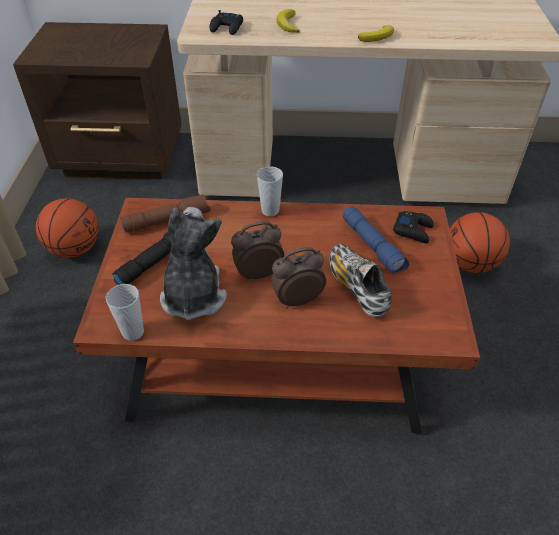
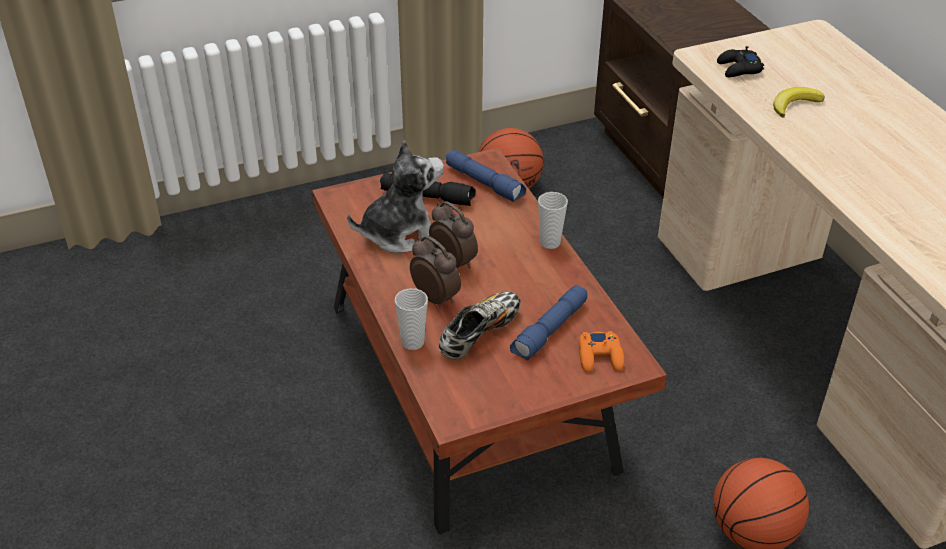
camera: 65 degrees right, 5 degrees down
cup [106,284,144,341] -> cup moved to [395,288,428,350]
brown flashlight [120,195,211,233] -> blue flashlight [446,150,526,202]
banana [358,25,394,42] -> none
black game controller [393,211,434,243] -> orange game controller [579,331,624,372]

